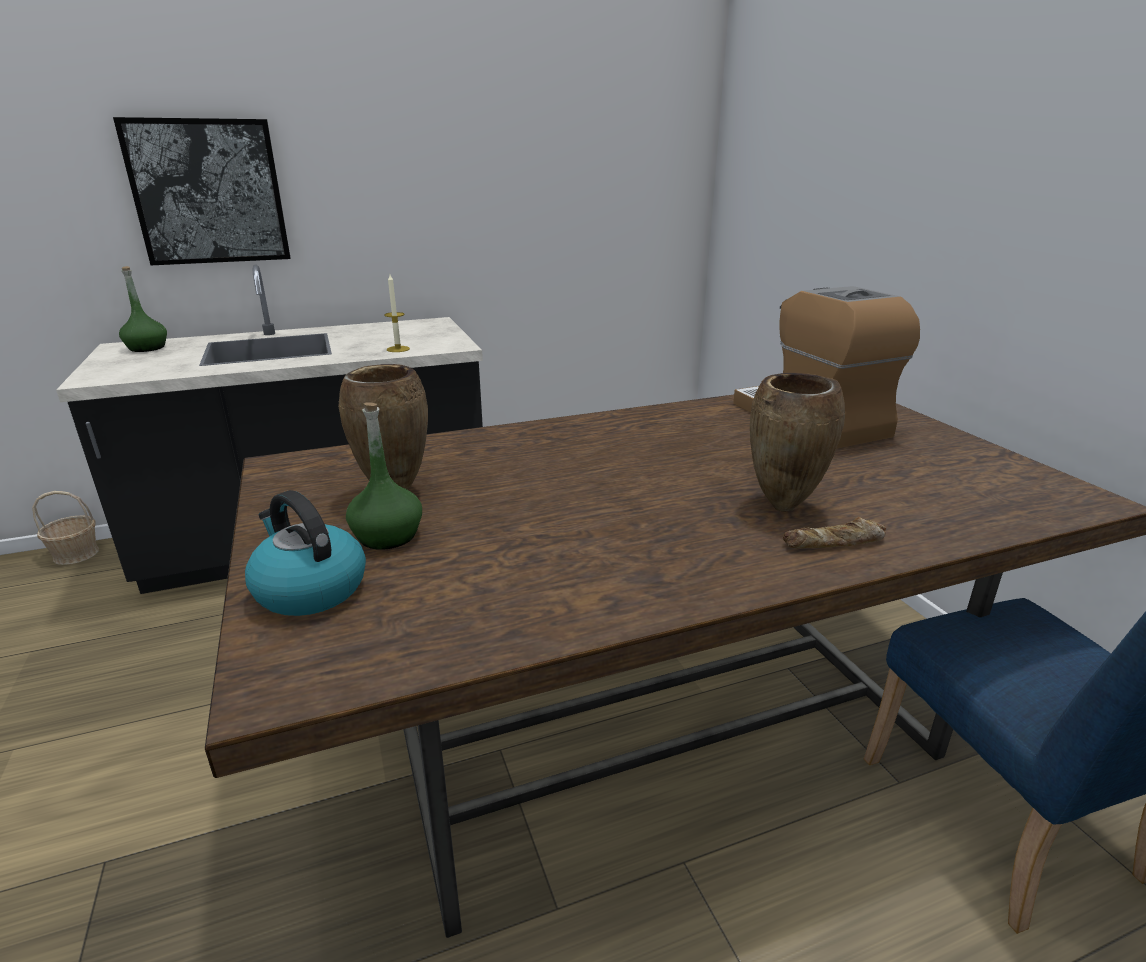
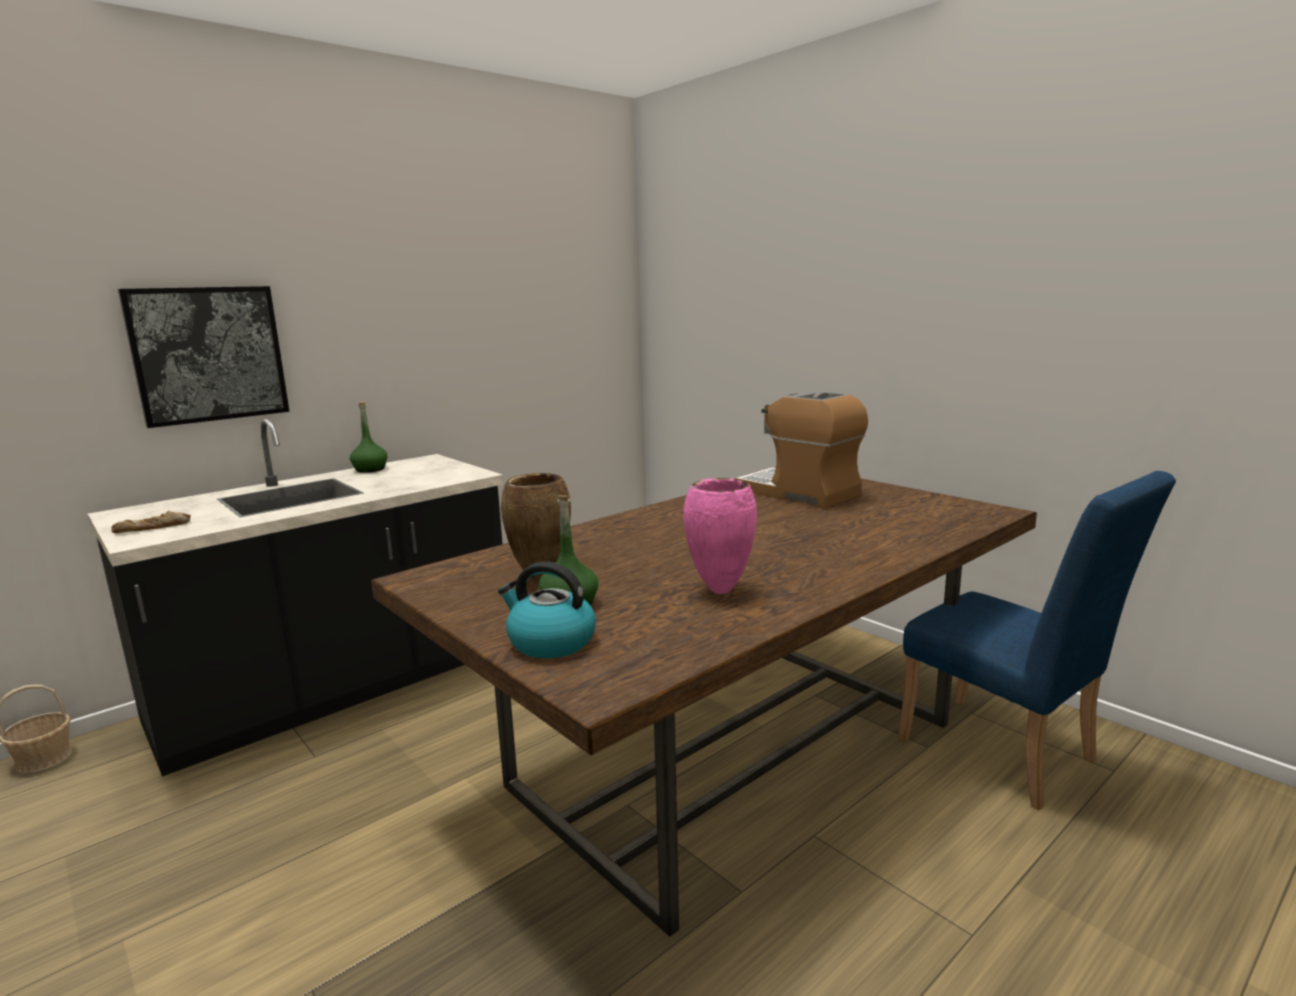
camera: 20 degrees left, 10 degrees down
green bottle [119,266,167,352] -> green bottle moved to [350,402,388,473]
candle [384,275,410,352] -> none
brown vase [750,373,845,512] -> none
bread [783,517,886,548] -> bread moved to [111,511,191,533]
none -> pink vase [683,478,757,594]

